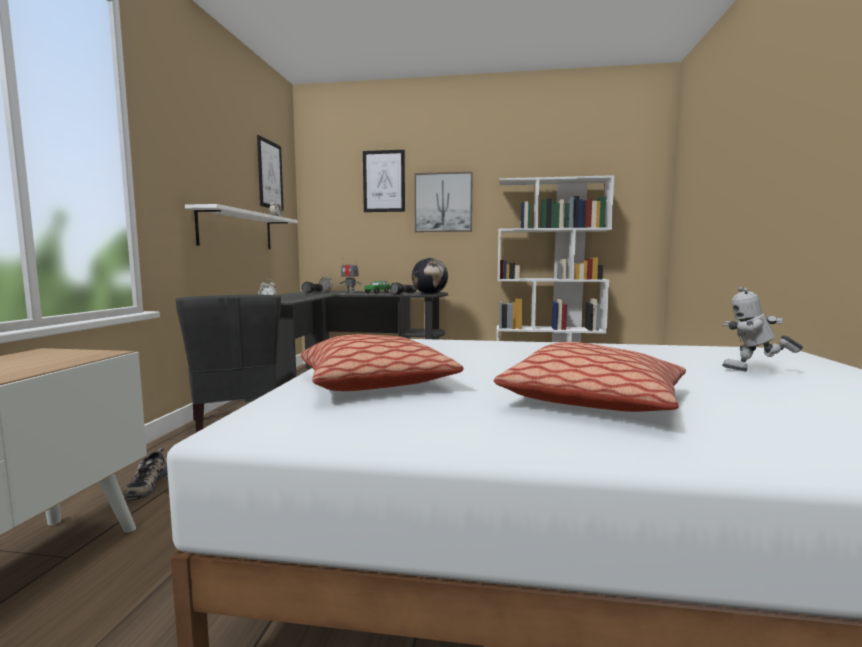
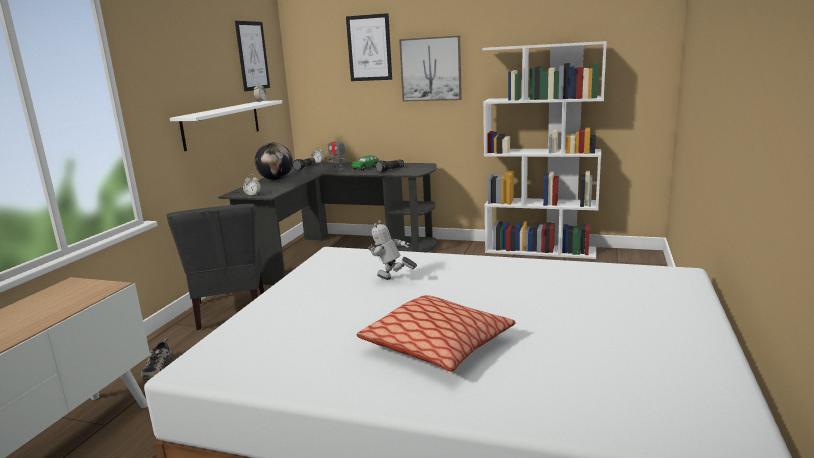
camera: 10 degrees right, 10 degrees up
pillow [301,334,463,391] -> none
globe [412,258,448,294] -> globe moved to [255,143,293,180]
toy robot [722,287,803,371] -> toy robot moved to [368,220,417,280]

